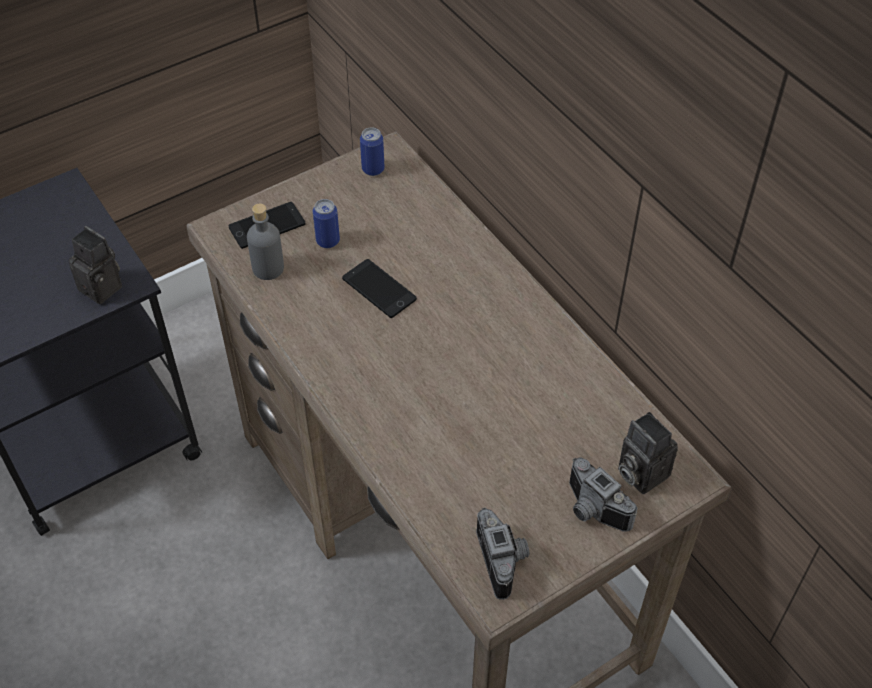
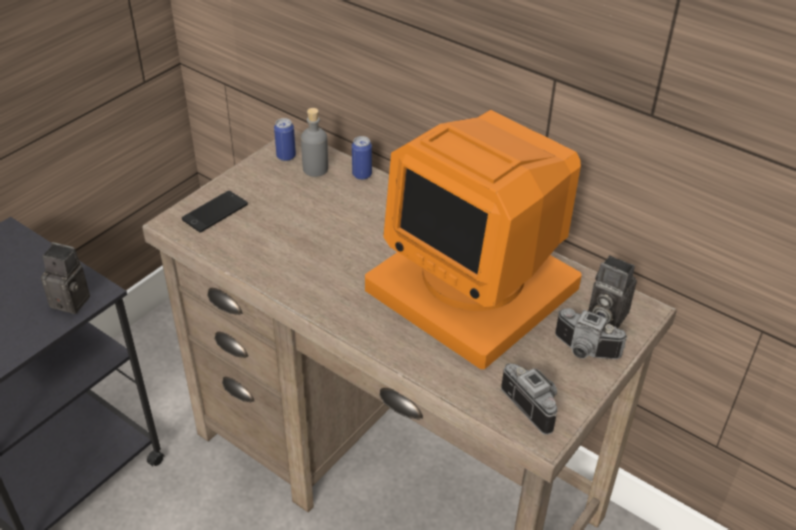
camera: 20 degrees left, 10 degrees down
grey bottle [247,204,284,280] -> grey bottle moved to [301,108,328,177]
can [313,199,340,248] -> can moved to [352,136,372,180]
phone [342,259,417,318] -> none
none -> monitor [365,110,582,369]

